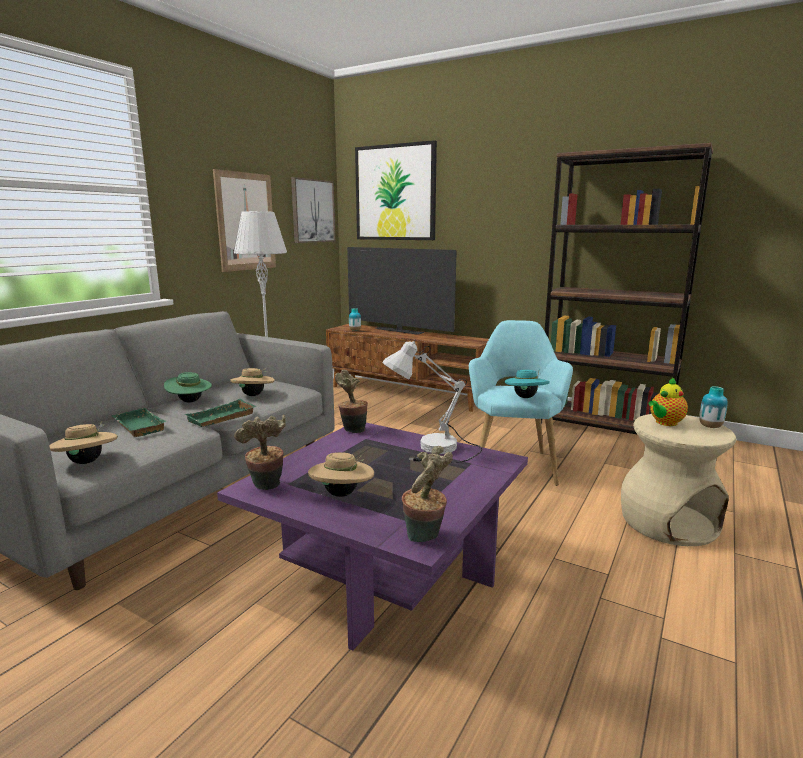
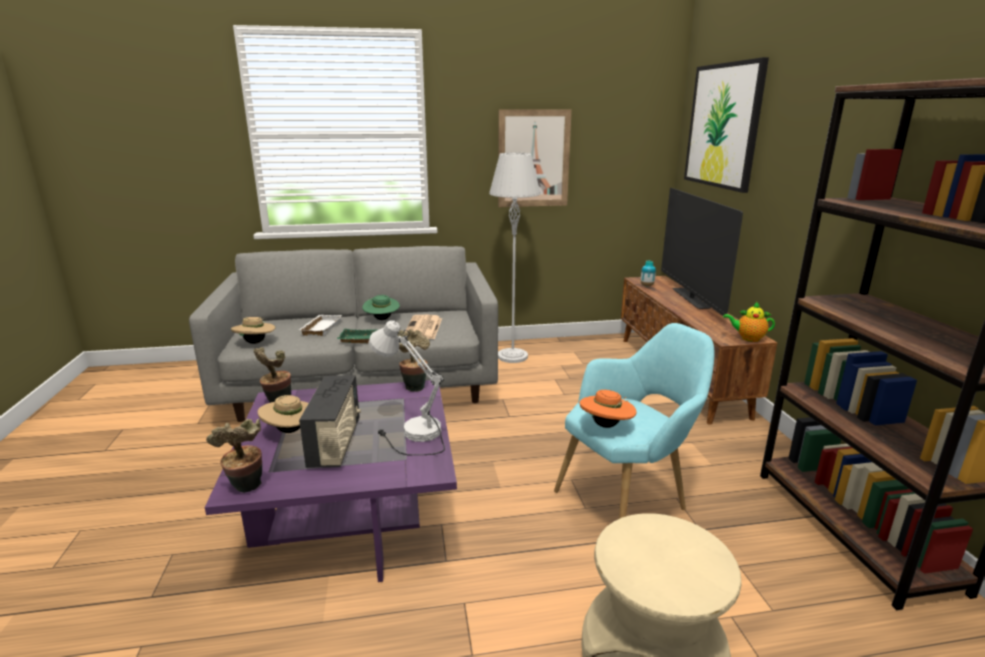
camera: 50 degrees right, 5 degrees up
green tray [112,408,166,437] -> white tray [299,315,342,336]
beige hat [230,368,275,396] -> newspaper [405,315,442,339]
picture [291,177,336,243] -> none
turquoise hat [505,369,550,398] -> orange hat [580,390,637,428]
teapot [648,377,688,426] -> teapot moved to [723,302,775,342]
vase [699,386,728,428] -> none
none -> radio [299,375,361,468]

